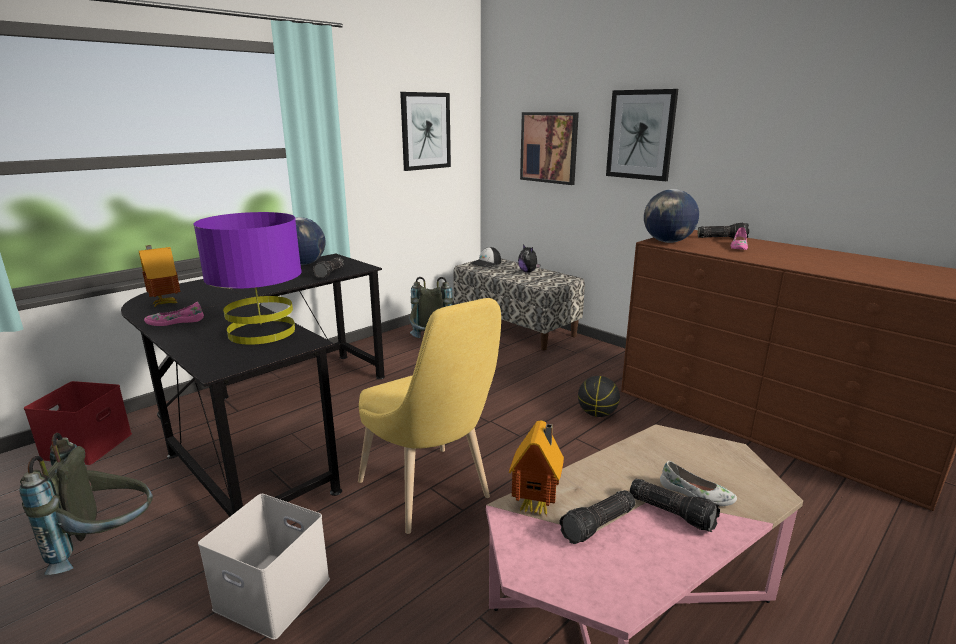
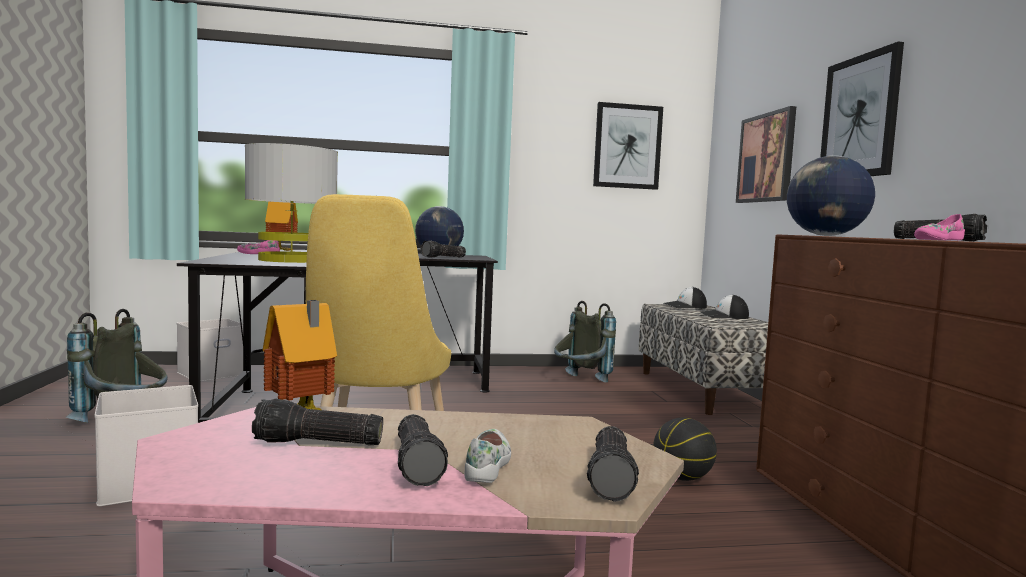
camera: 35 degrees right, 15 degrees down
red storage box [24,381,132,465] -> white storage box [177,319,243,381]
purple table lamp [193,212,302,345] -> grey table lamp [245,143,338,263]
plush toy [518,244,540,273] -> cap [701,295,749,319]
white shoe [660,461,737,506] -> white shoe turned 150 degrees counterclockwise [465,429,511,483]
none -> flashlight [587,426,639,502]

